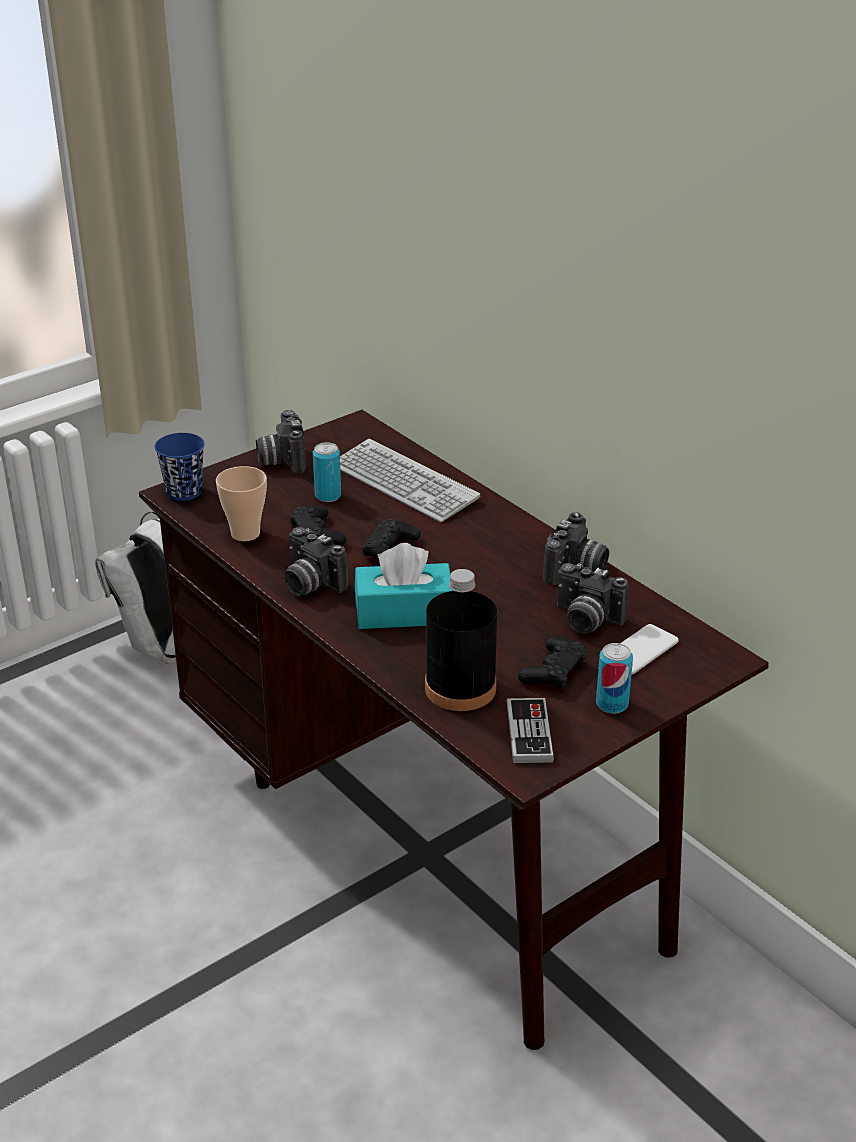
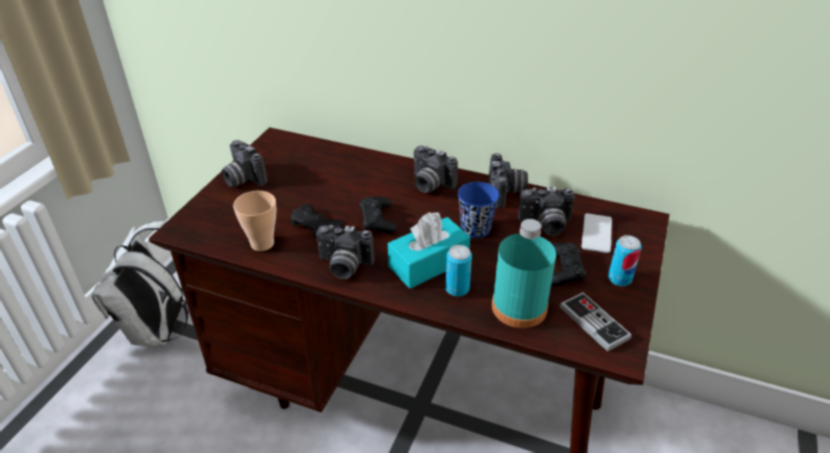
camera: 30 degrees left, 5 degrees up
blue cup [154,433,205,501] -> blue cup moved to [458,182,499,238]
can [313,442,341,502] -> can moved to [445,245,472,297]
keyboard [340,439,480,522] -> none
black bottle [425,569,497,711] -> turquoise bottle [492,219,556,328]
none -> camera [414,146,458,193]

